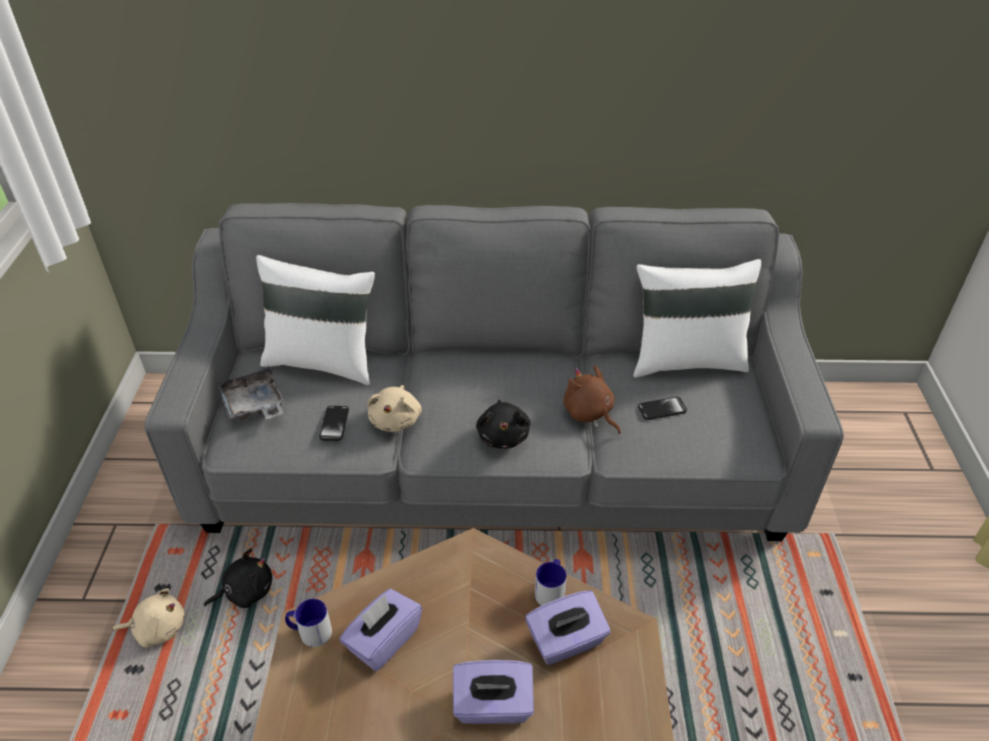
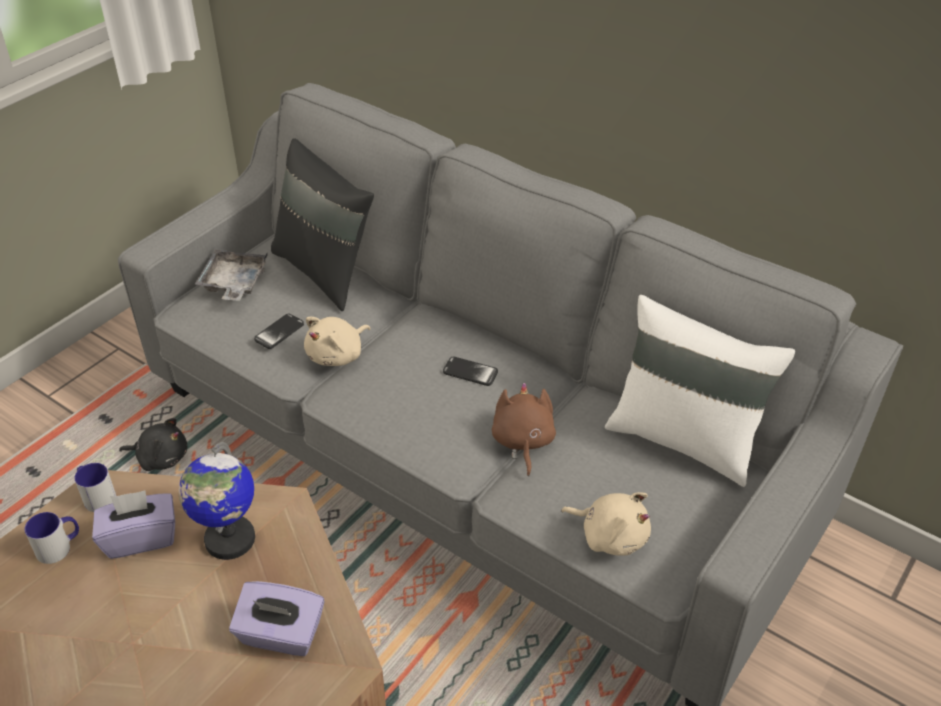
camera: 35 degrees right, 0 degrees up
beige plush toy [113,588,185,648] -> beige plush toy moved to [561,492,651,556]
white pillow [256,255,375,385] -> black pillow [271,138,374,311]
purple tissue box [453,660,534,724] -> none
black plush toy [476,400,531,449] -> none
mug [535,559,567,606] -> mug moved to [24,512,79,564]
phone [638,397,687,420] -> phone moved to [443,357,498,386]
none -> globe [178,442,255,560]

